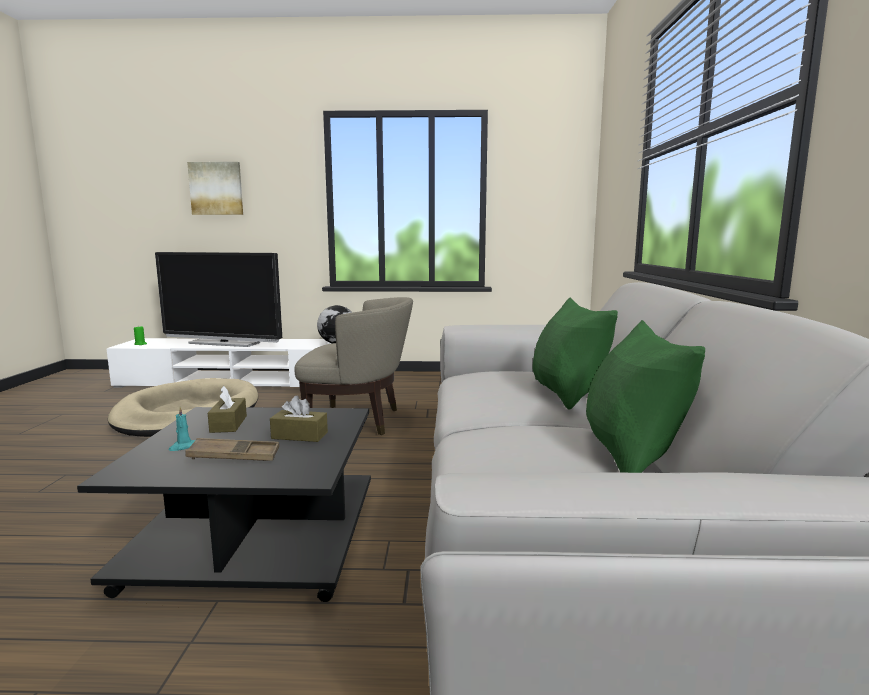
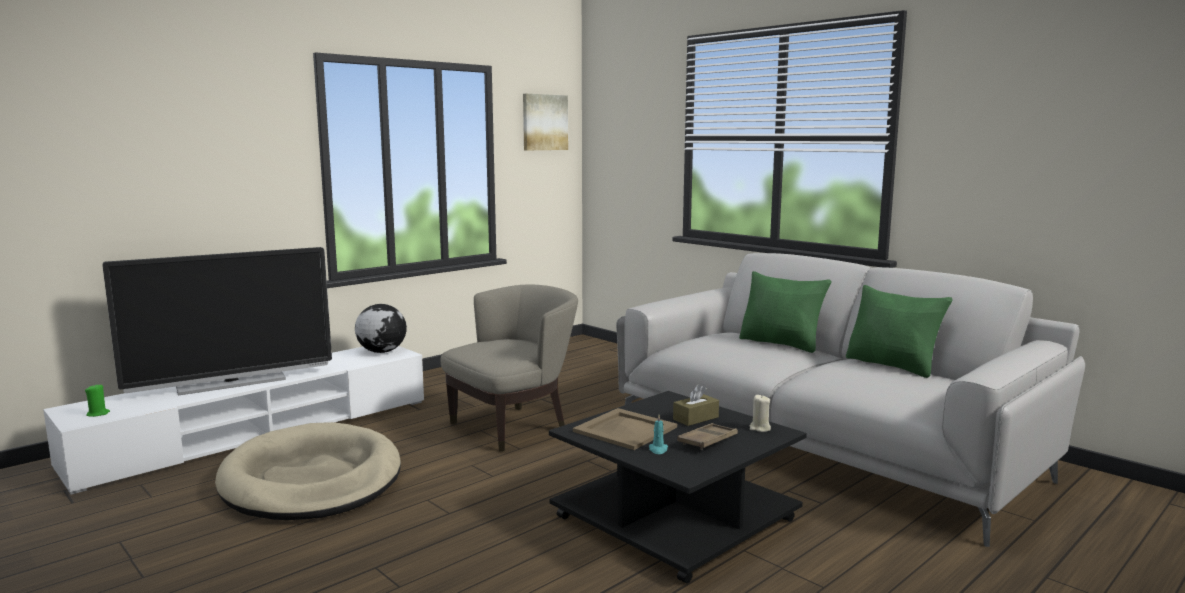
camera: 45 degrees left, 0 degrees up
picture [187,162,243,215] -> picture moved to [523,94,568,150]
brown tissue box [208,386,247,433] -> beige tray [573,408,677,450]
none -> beige candle [750,395,771,432]

